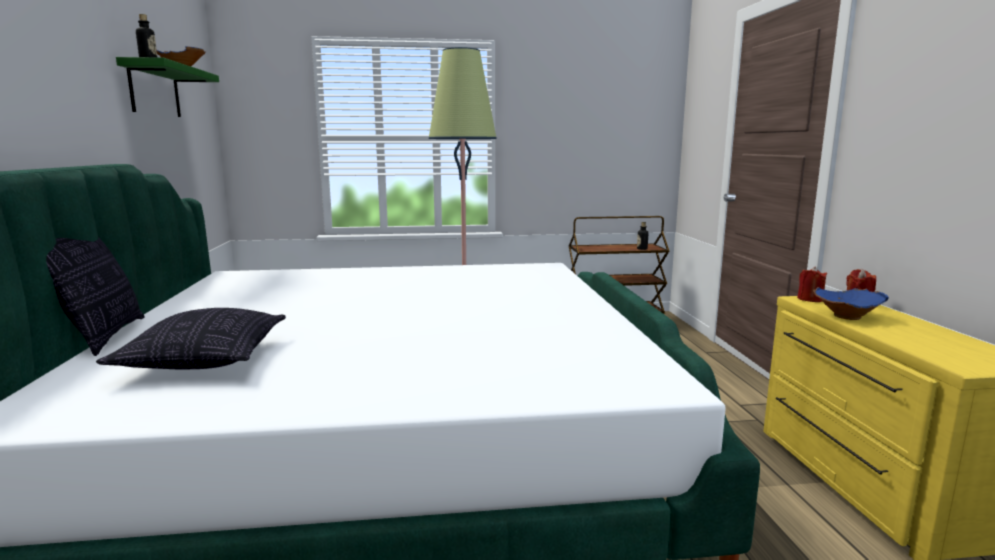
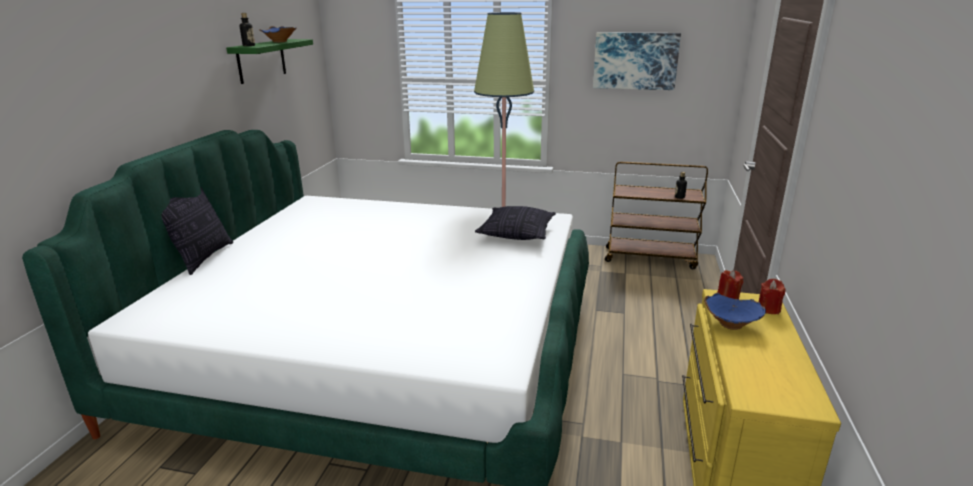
camera: 20 degrees right, 10 degrees up
pillow [96,308,286,369] -> pillow moved to [475,206,556,240]
none -> picture [593,32,681,90]

